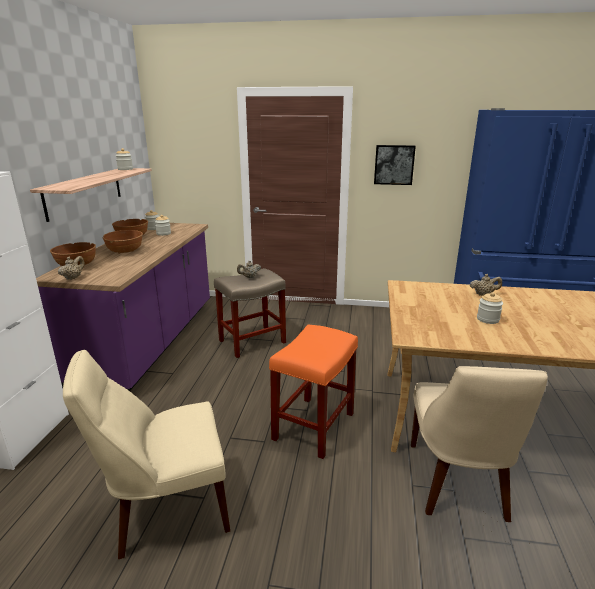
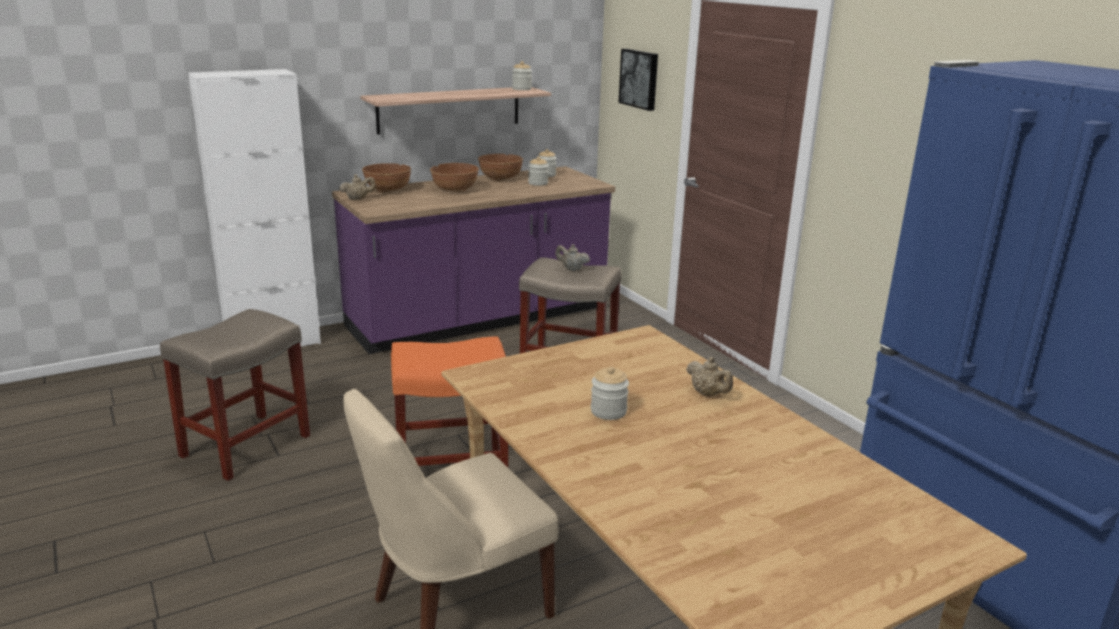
camera: 50 degrees right, 0 degrees up
beige chair [63,350,230,559] -> beige stool [160,309,310,481]
picture [374,145,416,185] -> picture moved to [618,49,658,111]

